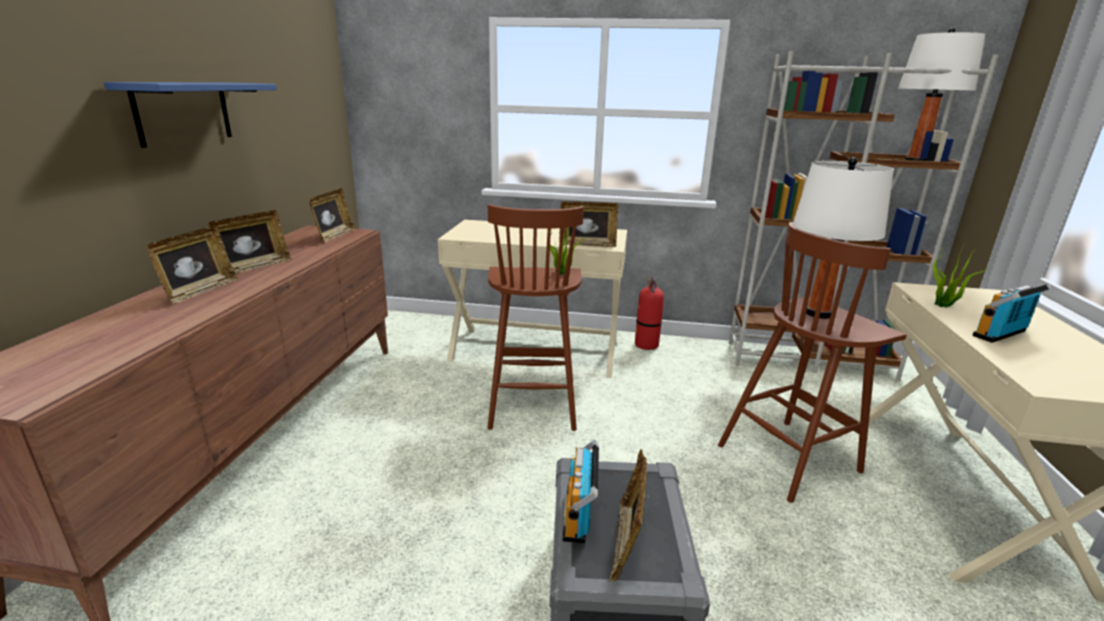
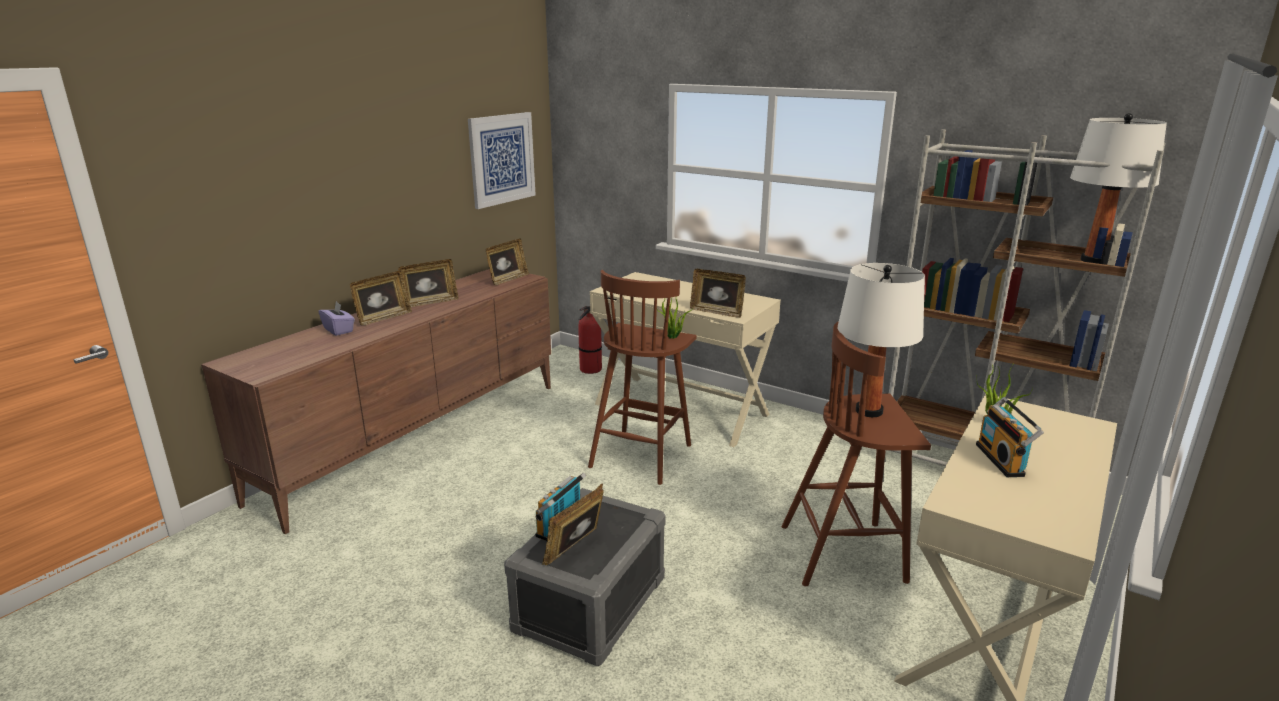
camera: 25 degrees right, 0 degrees up
blue shelf [104,82,277,148] -> none
fire extinguisher [635,276,664,350] -> fire extinguisher moved to [579,306,602,374]
radio [972,284,1052,343] -> radio turned 90 degrees counterclockwise [976,397,1044,477]
none -> purple tissue box [319,302,355,336]
none -> picture [468,112,536,209]

